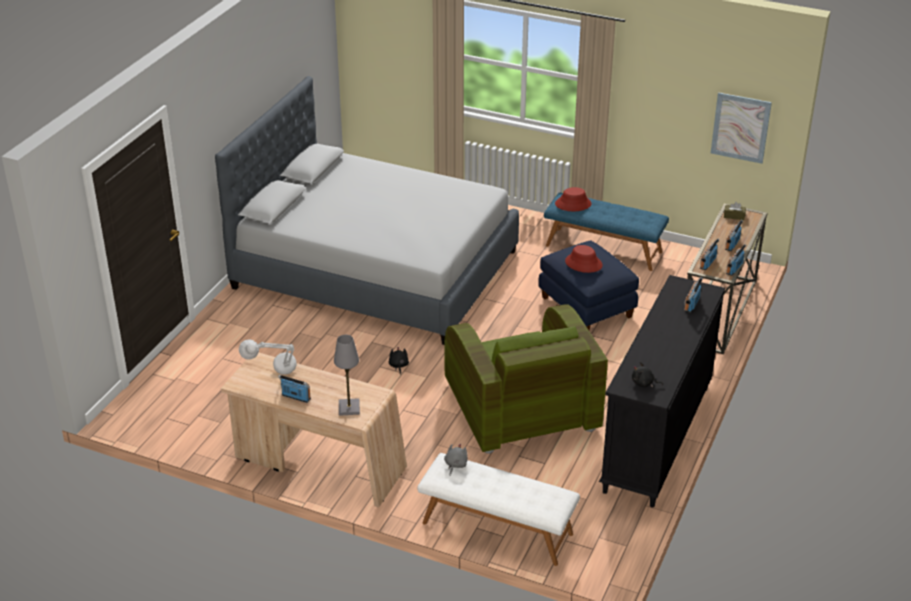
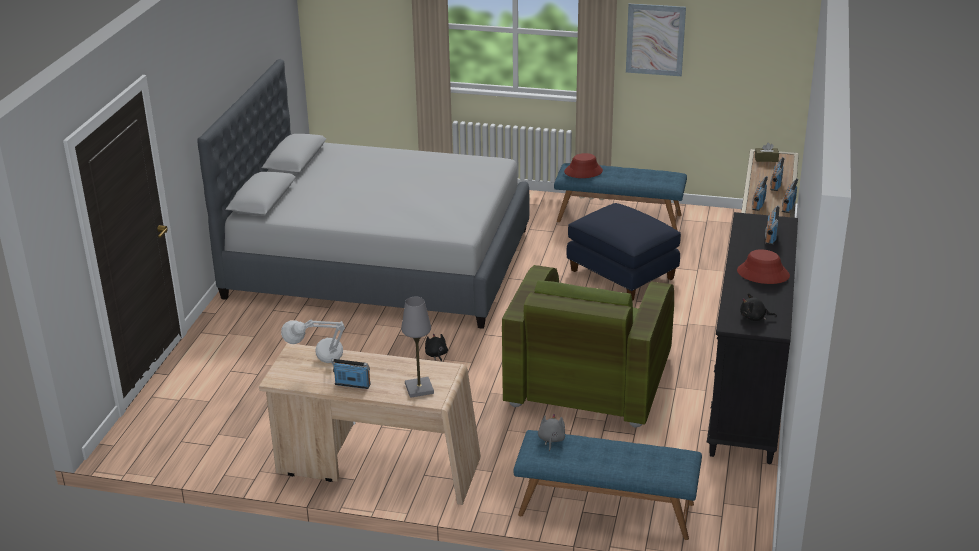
camera: 10 degrees left, 5 degrees down
white bench [417,453,580,566] -> blue bench [513,430,702,540]
green armchair [444,304,608,454] -> green armchair turned 45 degrees clockwise [502,265,674,428]
red hat [565,245,603,273] -> red hat moved to [737,249,790,284]
picture [711,92,772,164] -> picture moved to [626,3,686,76]

